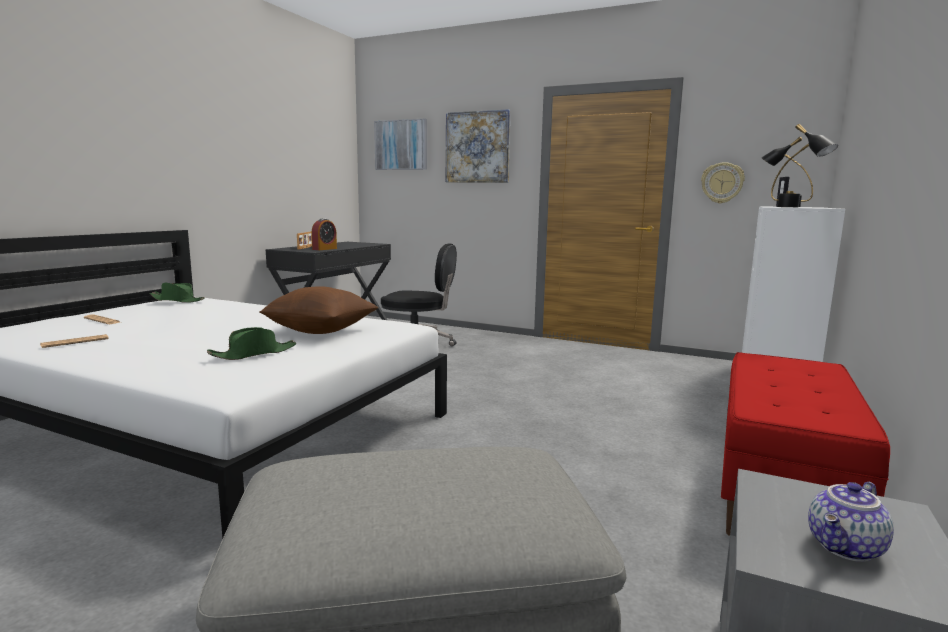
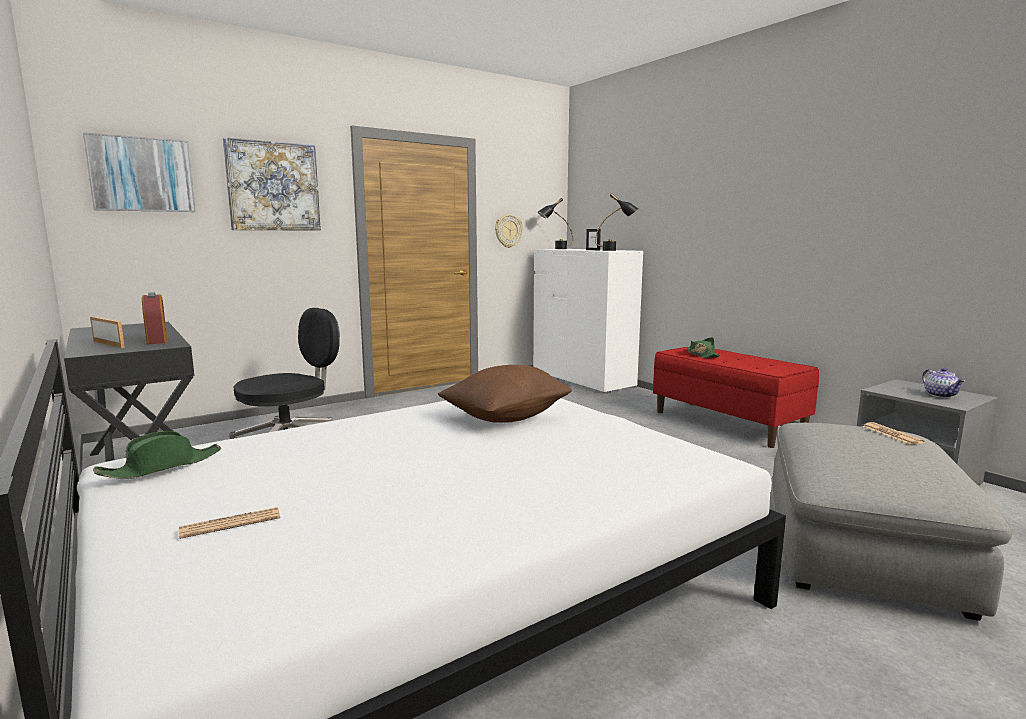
camera: 60 degrees left, 0 degrees up
newspaper [40,334,109,348] -> newspaper moved to [862,422,924,445]
green hat [207,327,296,360] -> green hat moved to [687,337,720,358]

